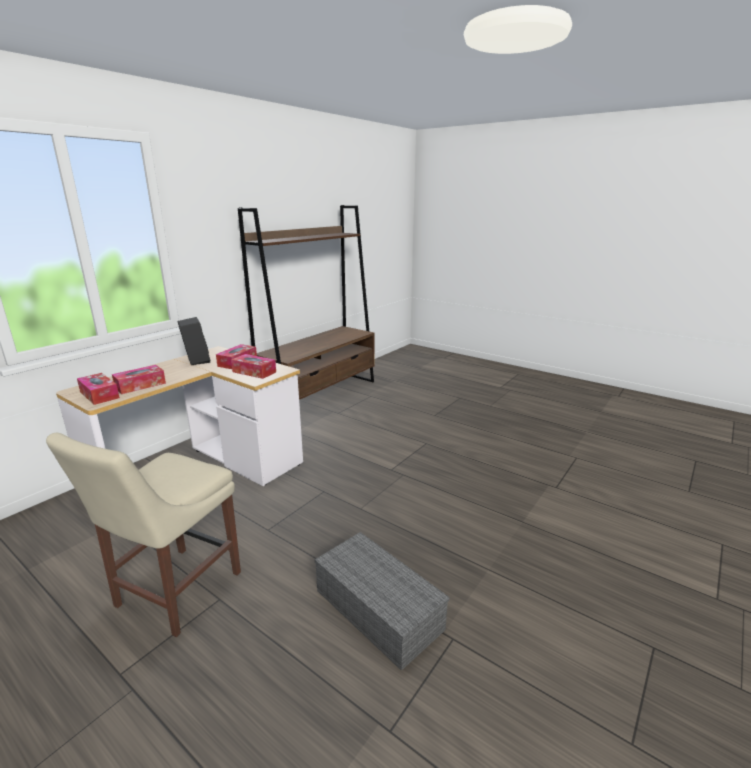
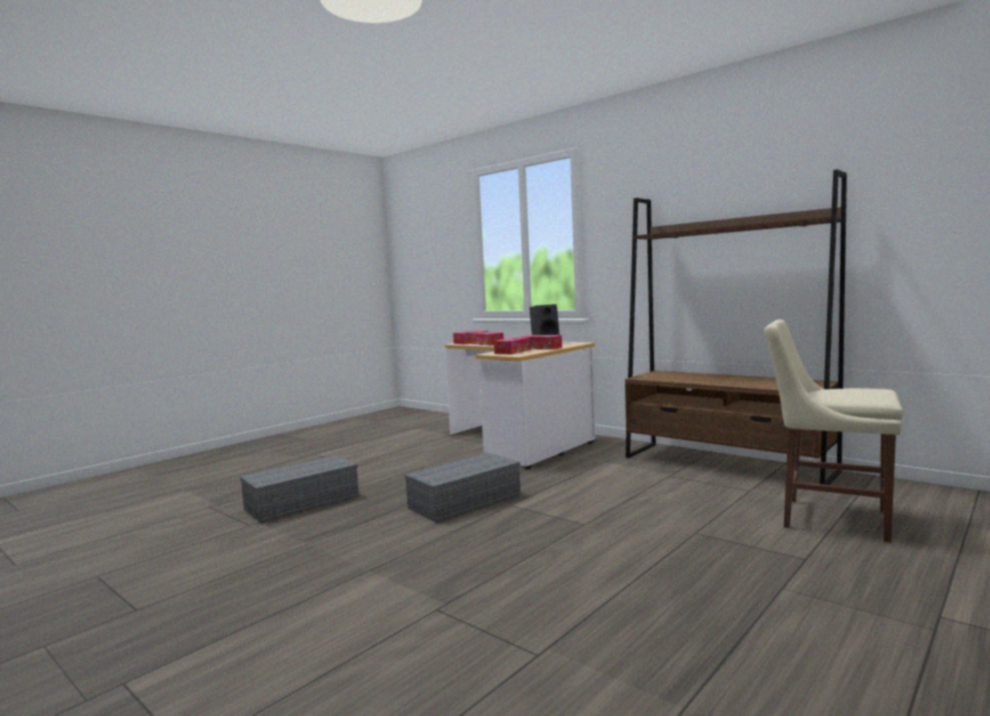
camera: 95 degrees right, 15 degrees down
beige chair [46,433,241,637] -> beige chair moved to [764,319,903,542]
none -> grey storage box [405,453,521,523]

